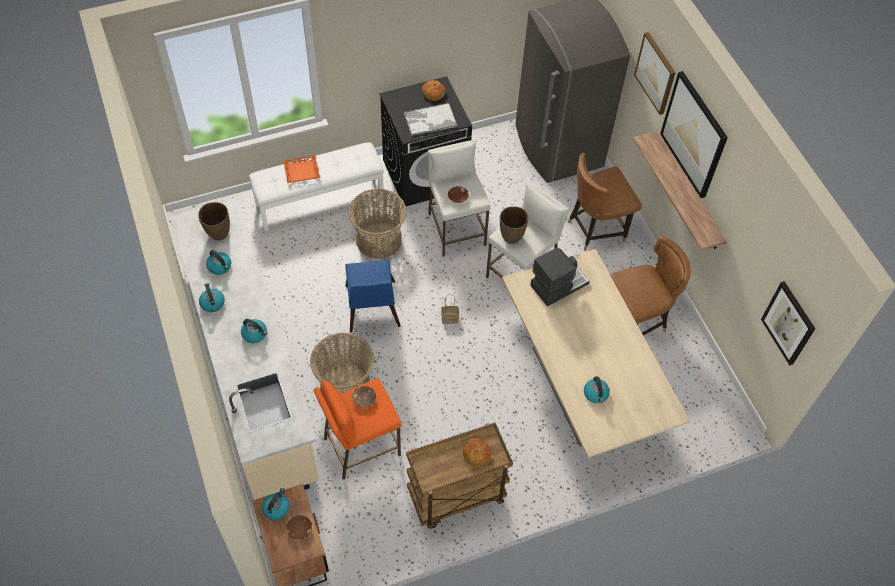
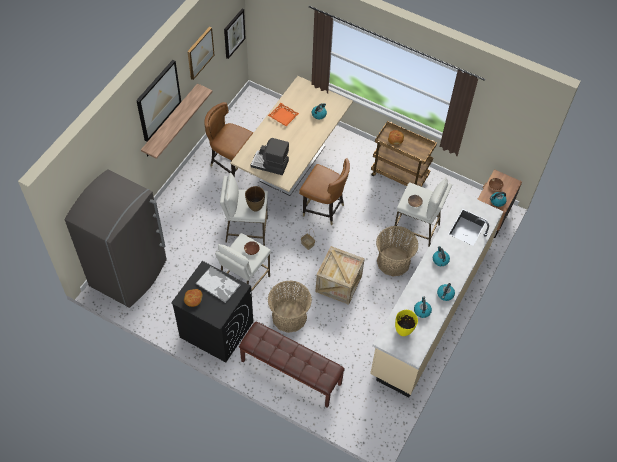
camera: 130 degrees left, 0 degrees up
brown vase [198,202,230,240] -> yellow vase [395,310,418,336]
white bench [249,142,384,231] -> brown bench [239,322,345,408]
orange tray [283,155,321,183] -> orange tray moved to [268,103,299,126]
orange stool [313,378,401,480] -> white stool [393,178,452,248]
blue chair [345,260,401,333] -> crate [315,246,365,305]
brown chair [568,153,642,251] -> brown chair moved to [299,158,350,225]
picture [634,32,676,115] -> picture moved to [187,26,214,80]

